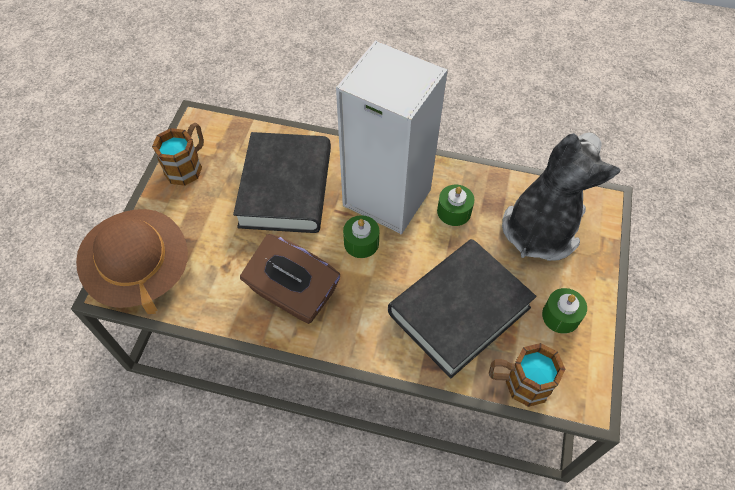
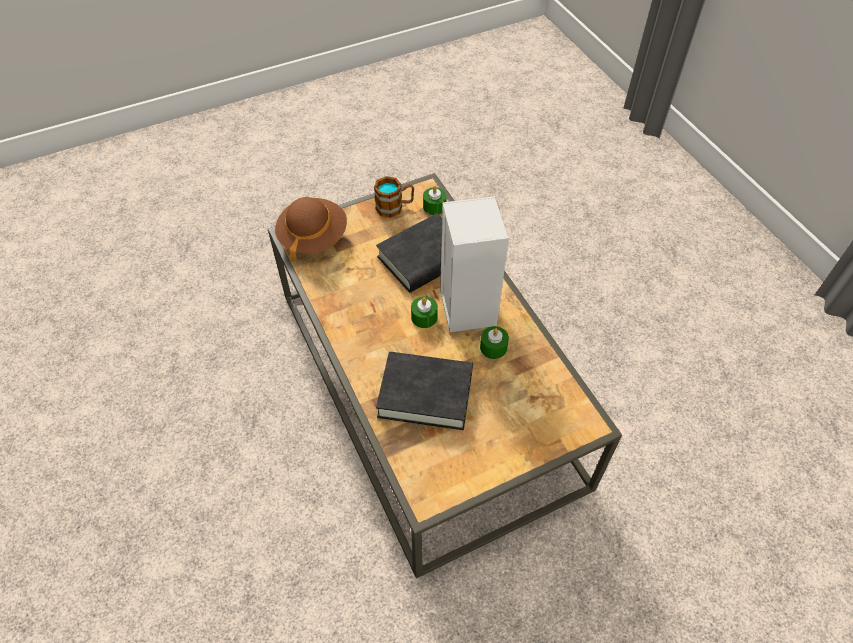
camera: 50 degrees right, 5 degrees down
brown tissue box [240,234,340,324] -> none
mug [489,343,565,407] -> none
plush toy [502,132,621,261] -> none
green candle [542,288,587,334] -> green candle moved to [423,186,447,215]

